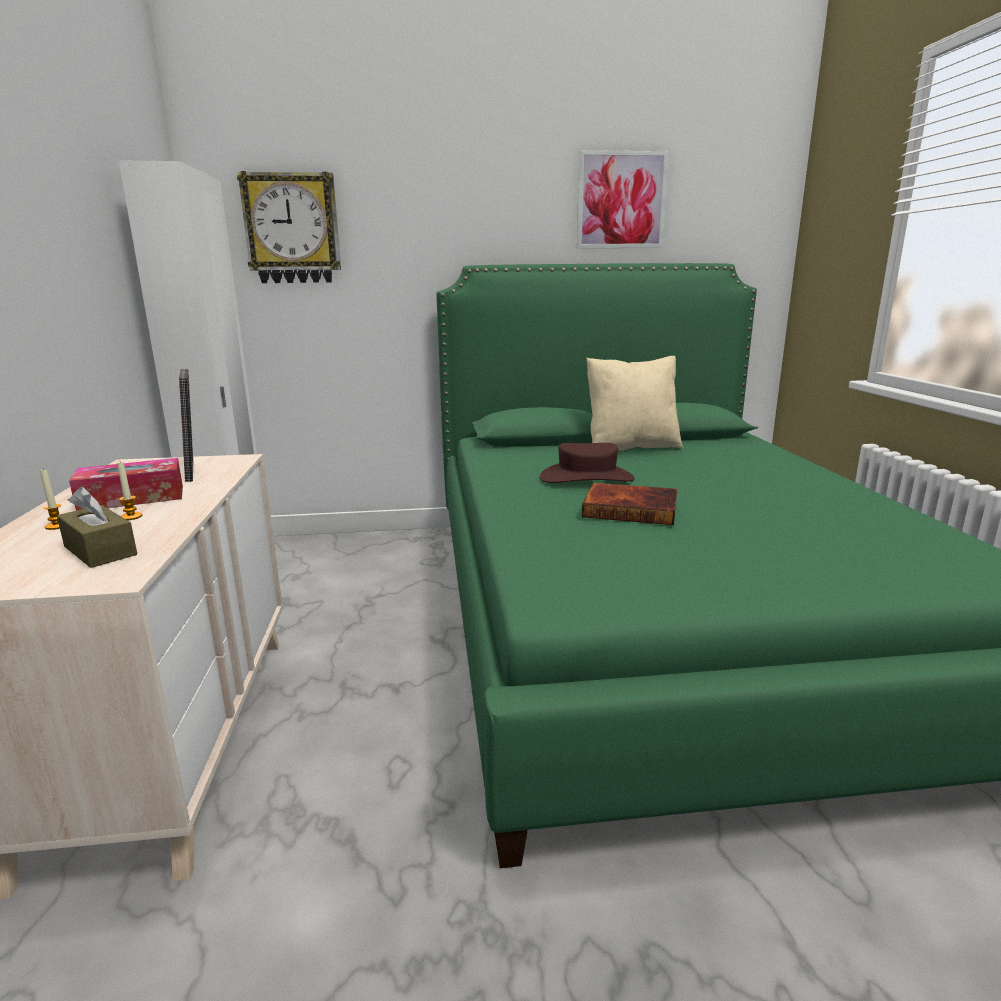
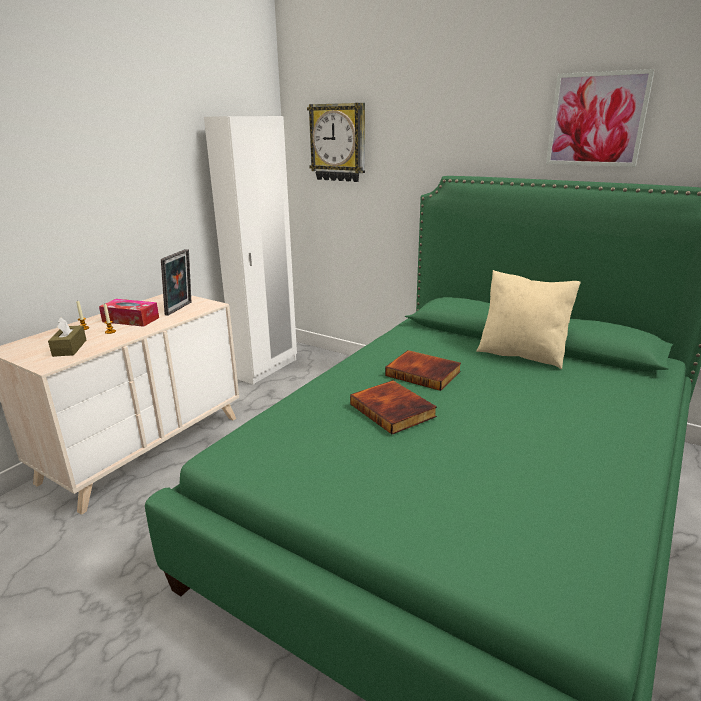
camera: 40 degrees right, 5 degrees up
brown hat [540,443,635,483] -> book [385,350,461,391]

